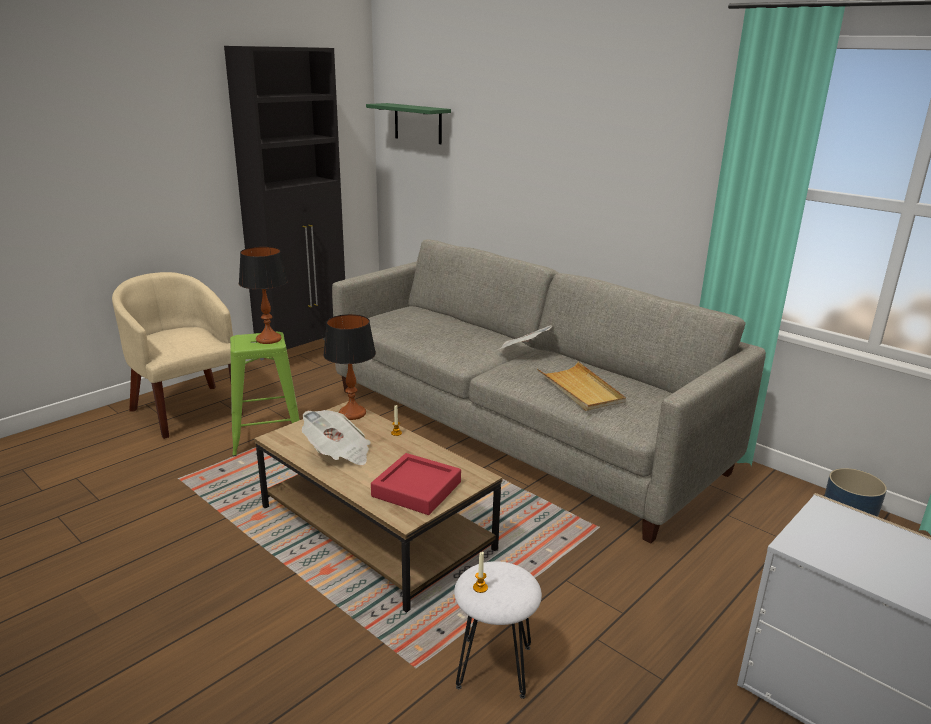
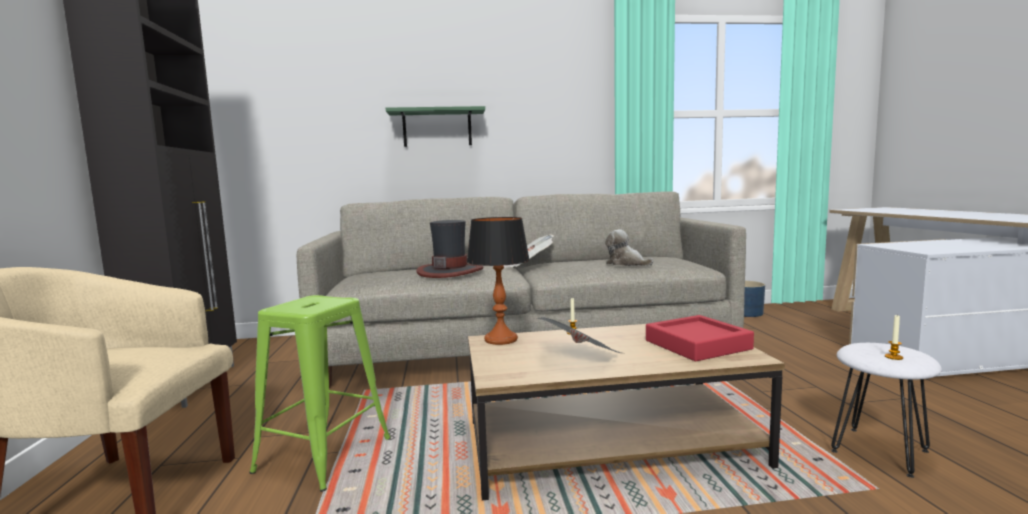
camera: 50 degrees left, 15 degrees down
table lamp [239,247,288,344] -> none
green shelf [366,103,451,144] -> green shelf moved to [386,106,485,147]
beige tray [537,362,626,411] -> plush toy [605,229,654,266]
none -> hat [416,220,483,278]

